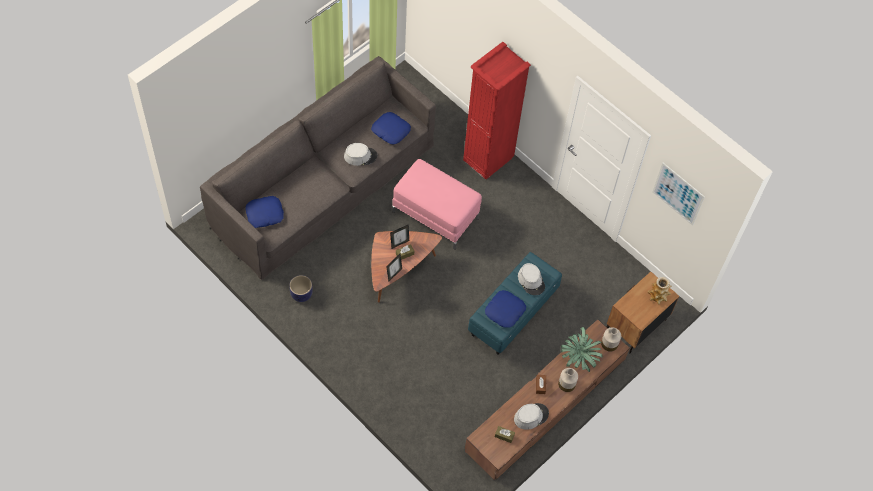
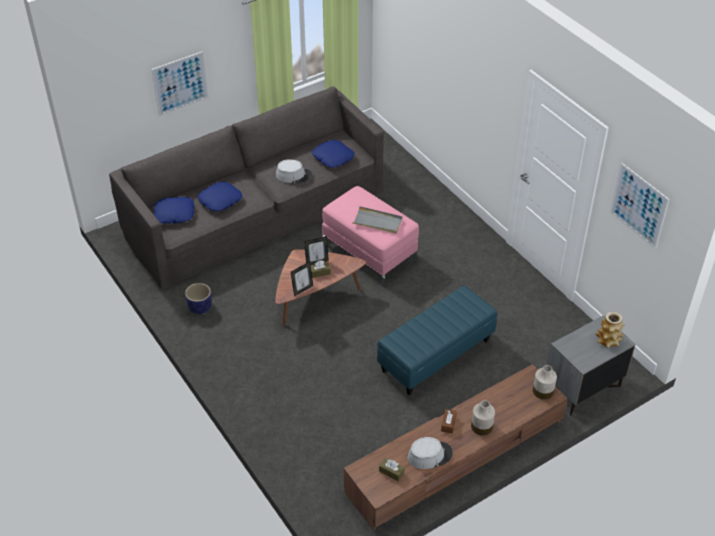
camera: 15 degrees right, 15 degrees down
red cabinet [463,42,531,179] -> none
blue pillow [485,290,526,328] -> blue pillow moved to [197,182,243,212]
grey hat [518,263,545,295] -> none
potted plant [561,327,603,372] -> none
brown nightstand [607,272,679,353] -> grey nightstand [547,315,636,415]
none -> picture [151,51,209,116]
none -> grey tray [353,206,403,234]

